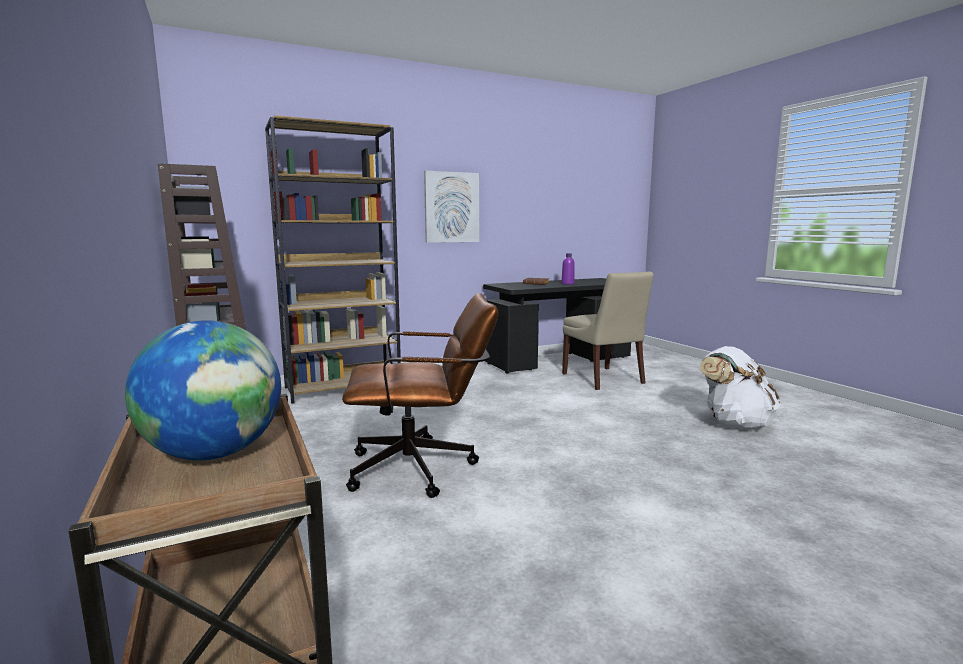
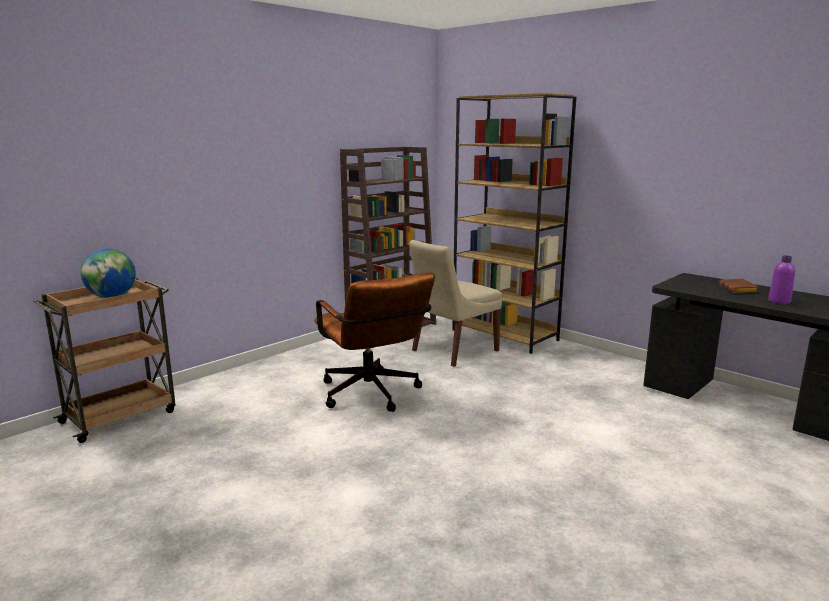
camera: 70 degrees right, 5 degrees up
picture [424,171,479,243] -> none
beige chair [562,272,654,390] -> beige chair moved to [409,240,502,367]
white backpack [699,346,780,429] -> none

